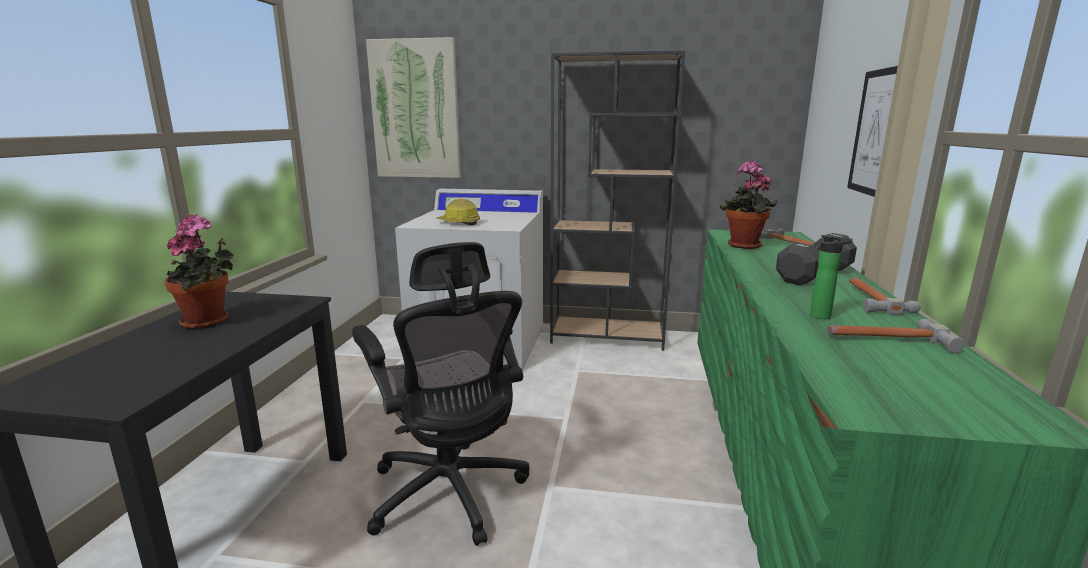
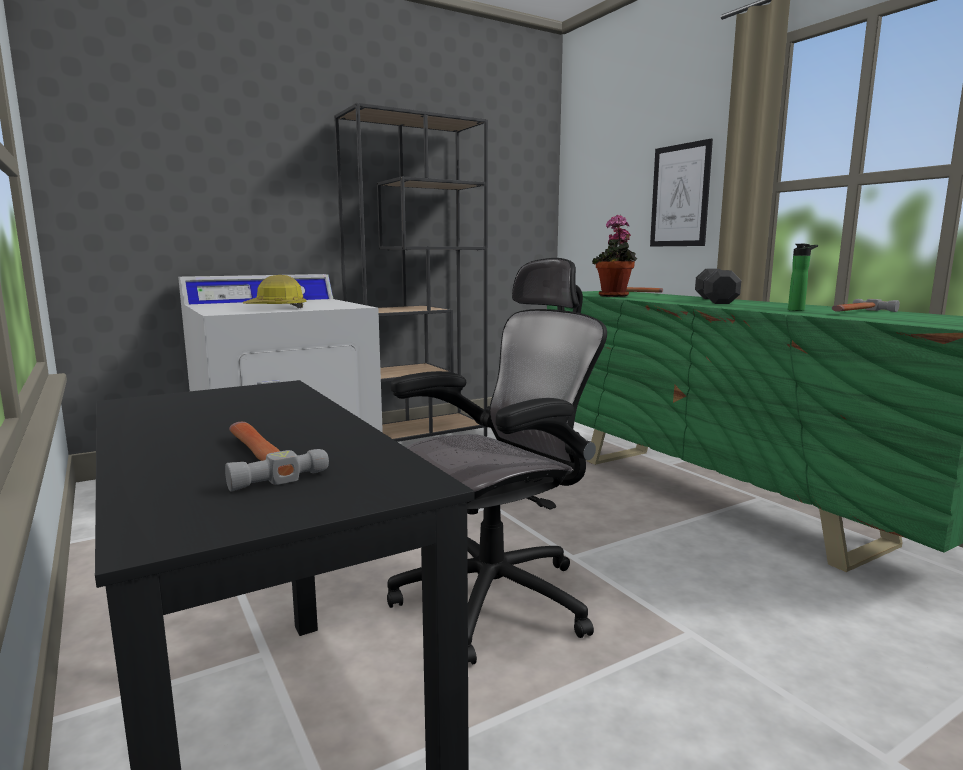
camera: 40 degrees left, 5 degrees down
potted plant [165,214,234,329] -> none
office chair [352,242,529,546] -> office chair turned 60 degrees counterclockwise [387,258,607,664]
picture [366,37,461,178] -> none
hammer [849,278,921,315] -> hammer moved to [225,422,329,491]

